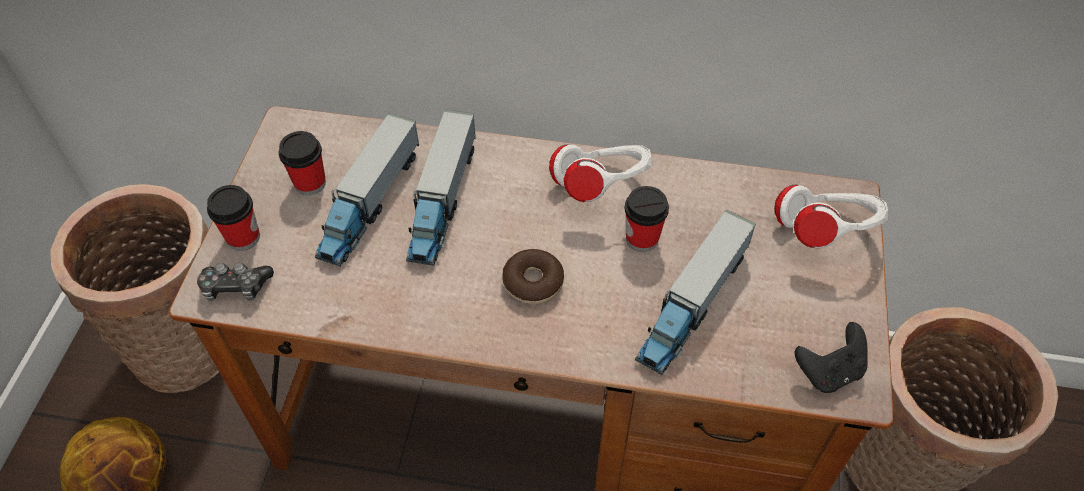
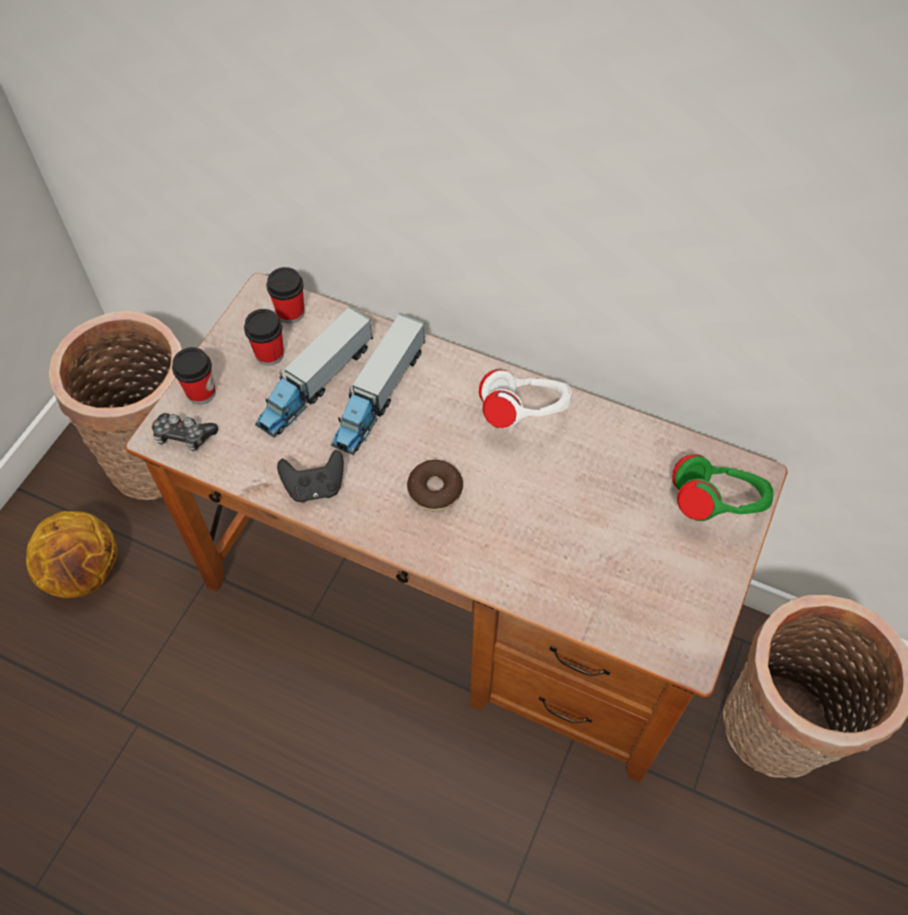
camera: 15 degrees right, 5 degrees up
cup [624,186,669,252] -> cup moved to [266,267,304,324]
toy truck [635,209,756,375] -> none
white headphones [774,184,888,249] -> green headphones [672,454,774,521]
black game controller [794,322,868,393] -> black game controller moved to [277,450,344,502]

